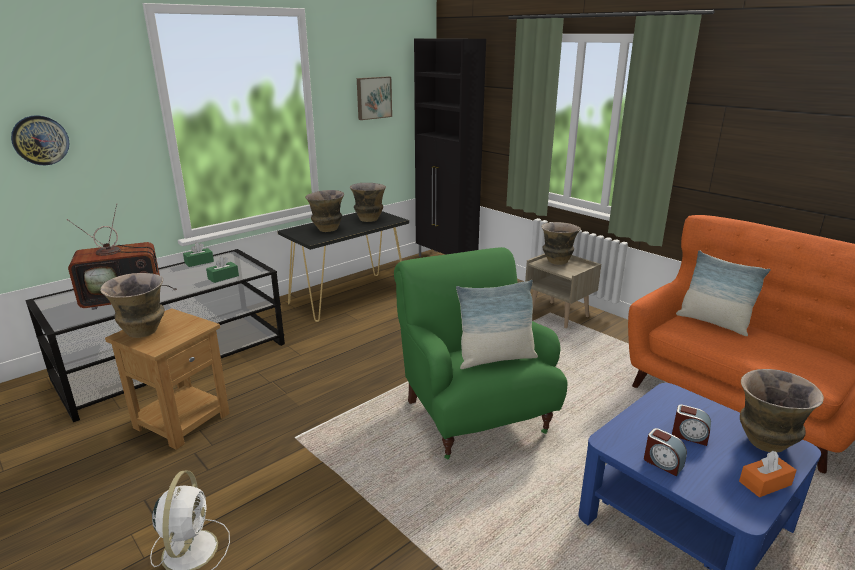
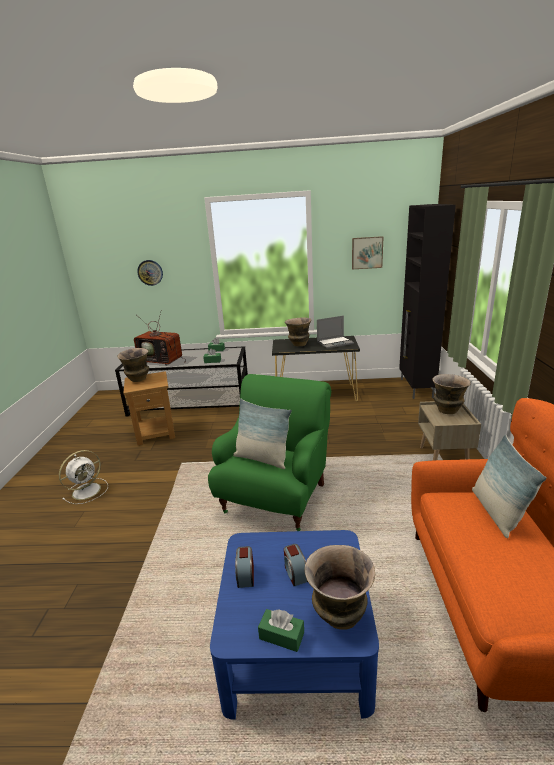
camera: 45 degrees right, 0 degrees up
vase [350,183,386,222] -> laptop [317,316,354,349]
orange tissue box [739,451,797,497] -> green tissue box [258,609,304,652]

